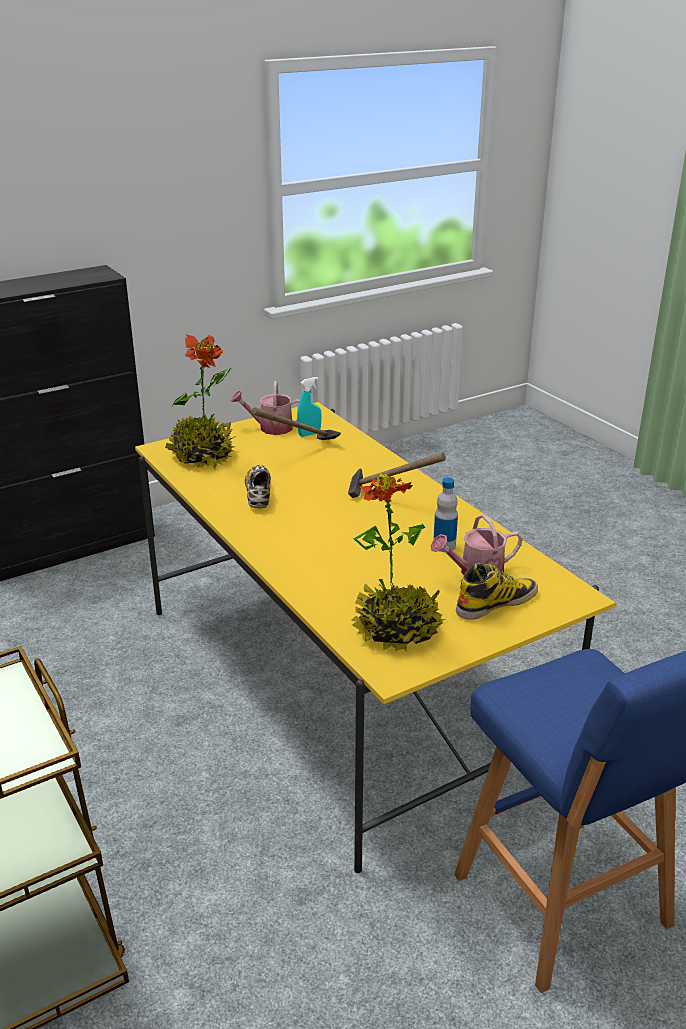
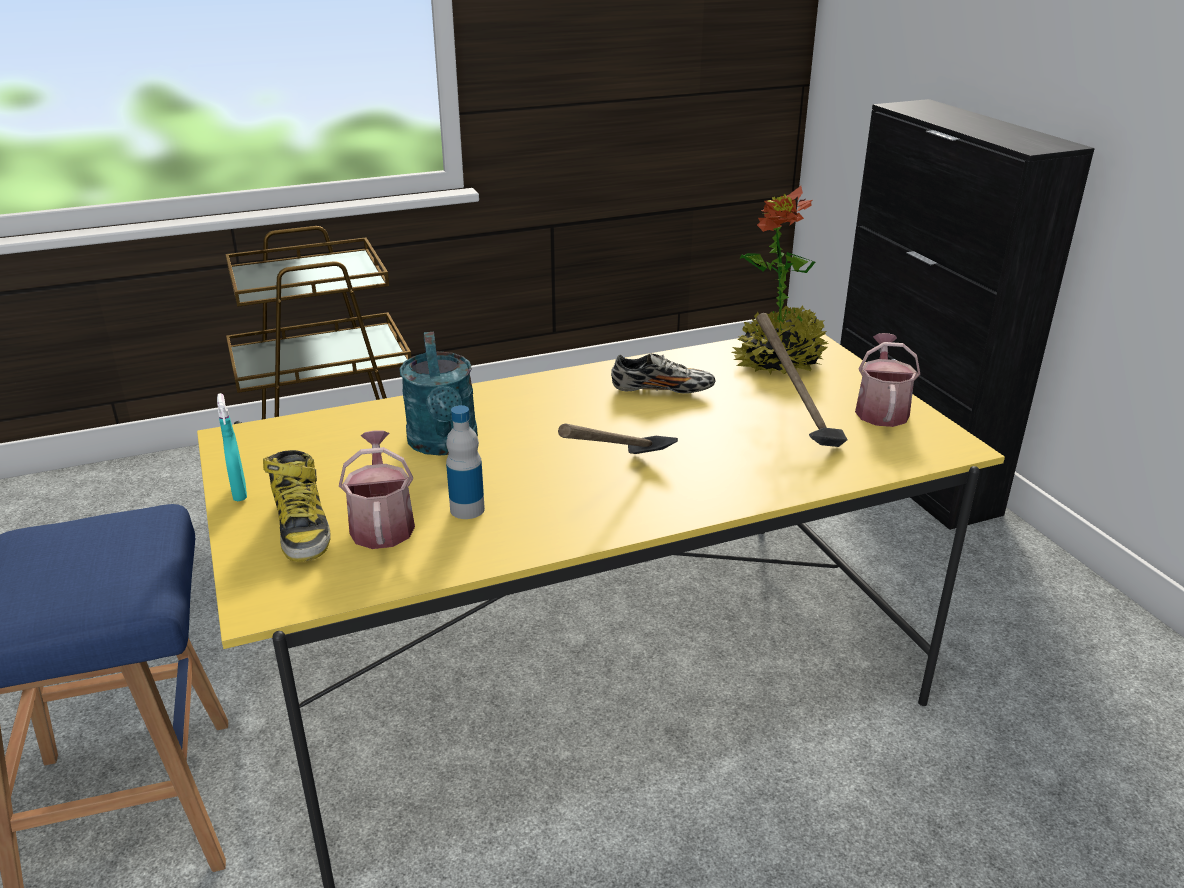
camera: 100 degrees right, 0 degrees up
turquoise spray bottle [297,377,322,437] -> turquoise spray bottle moved to [217,393,247,501]
potted plant [352,474,445,651] -> none
none -> turquoise watering can [400,332,478,455]

